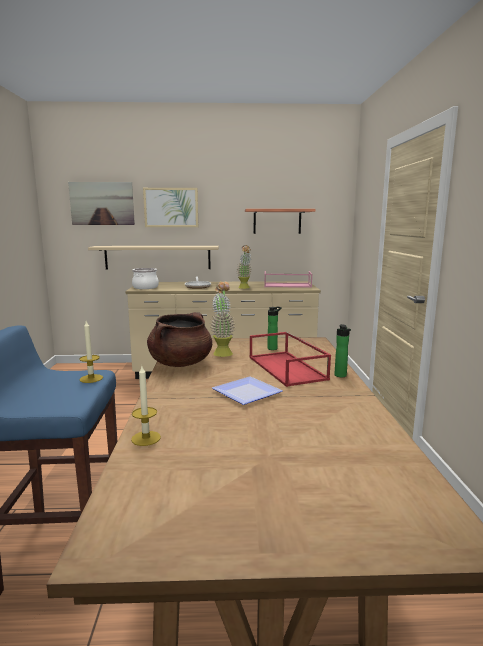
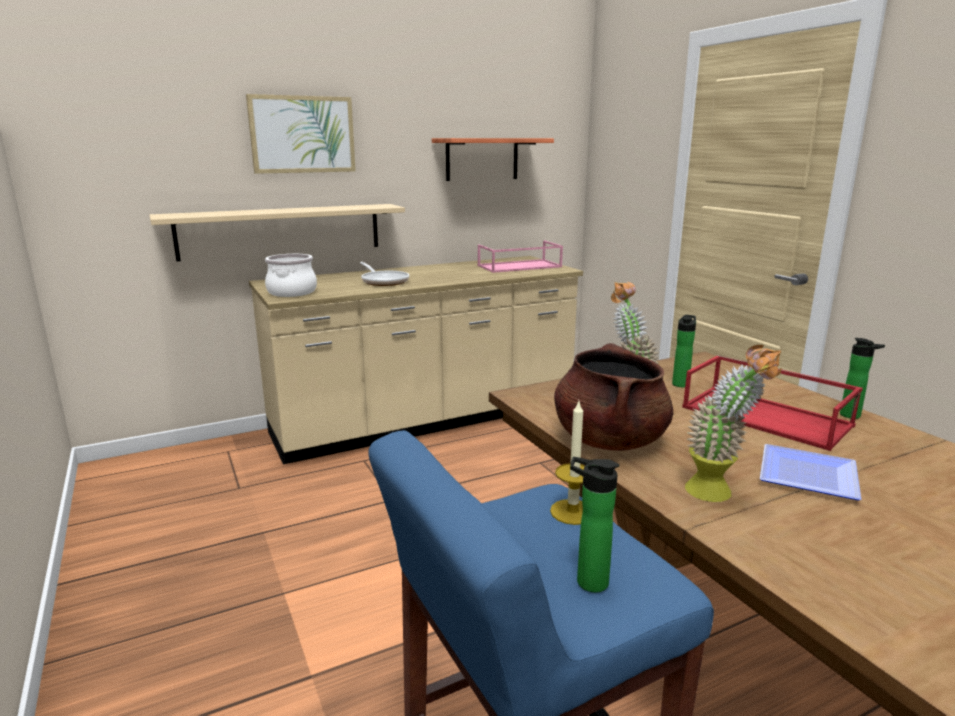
camera: 25 degrees left, 5 degrees up
picture [68,182,135,225] -> none
candle [131,366,161,446] -> none
potted plant [237,245,251,289] -> potted plant moved to [685,345,781,502]
none -> bottle [570,457,619,593]

